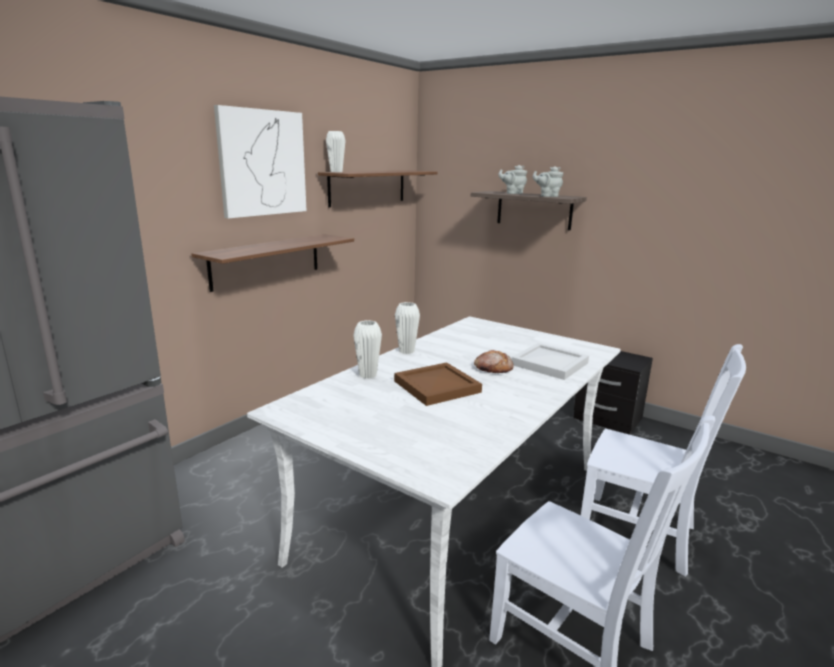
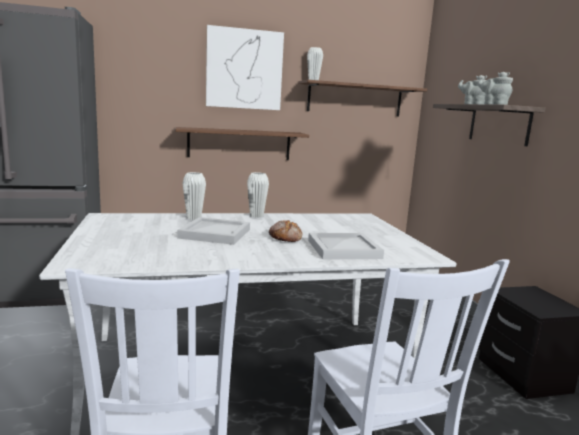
camera: 40 degrees right, 5 degrees down
brown tray [394,362,482,406] -> white tray [177,217,250,245]

